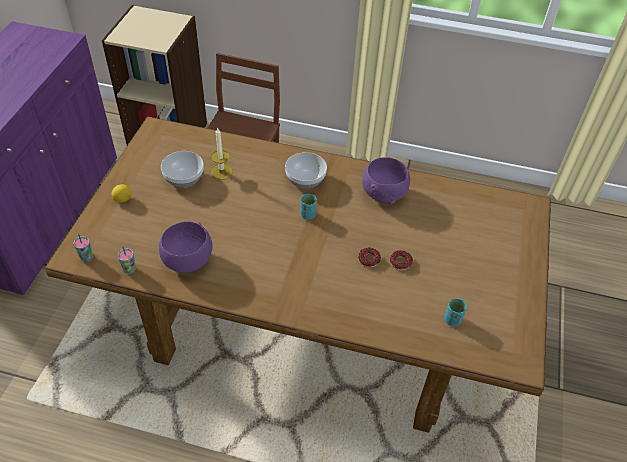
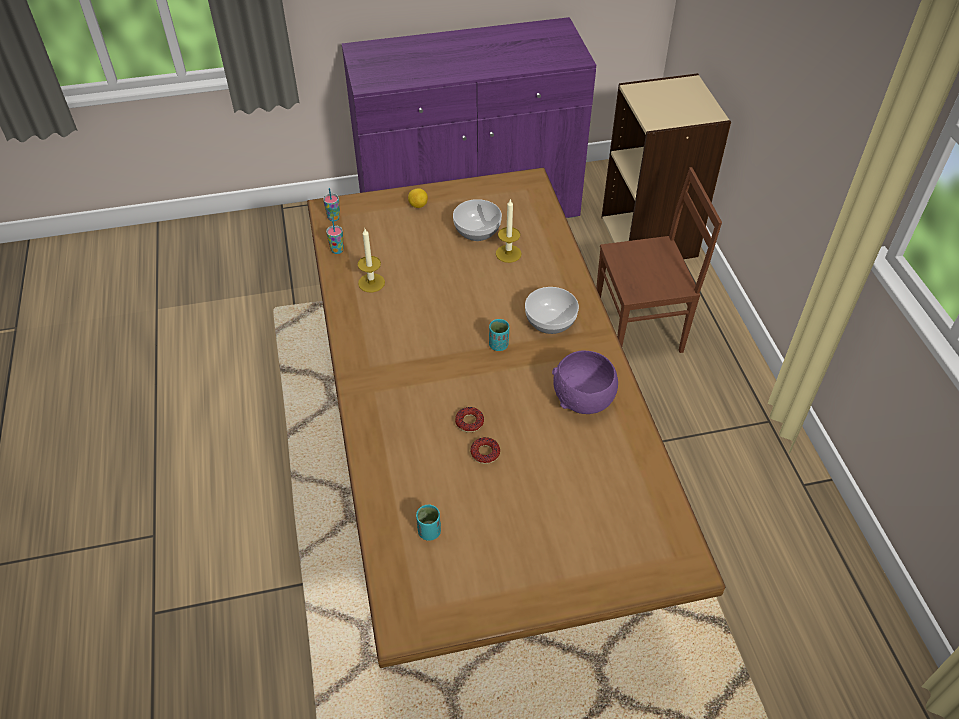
camera: 65 degrees right, 0 degrees up
purple bowl [159,222,212,273] -> candle [358,229,385,292]

